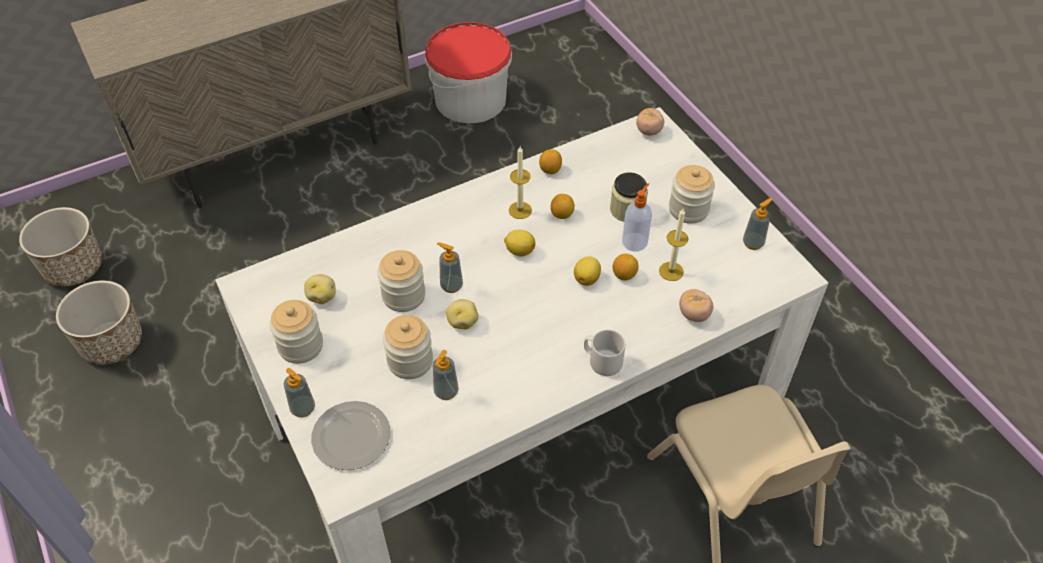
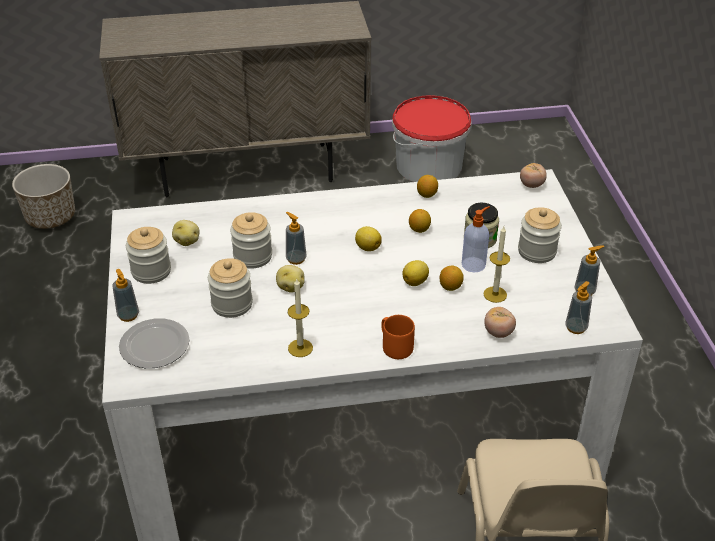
camera: 20 degrees right, 10 degrees down
planter [56,280,142,365] -> none
soap dispenser [433,350,459,400] -> soap dispenser moved to [565,281,592,334]
candle [509,146,532,219] -> candle moved to [288,279,313,357]
grey mug [584,330,625,376] -> orange mug [381,315,415,359]

